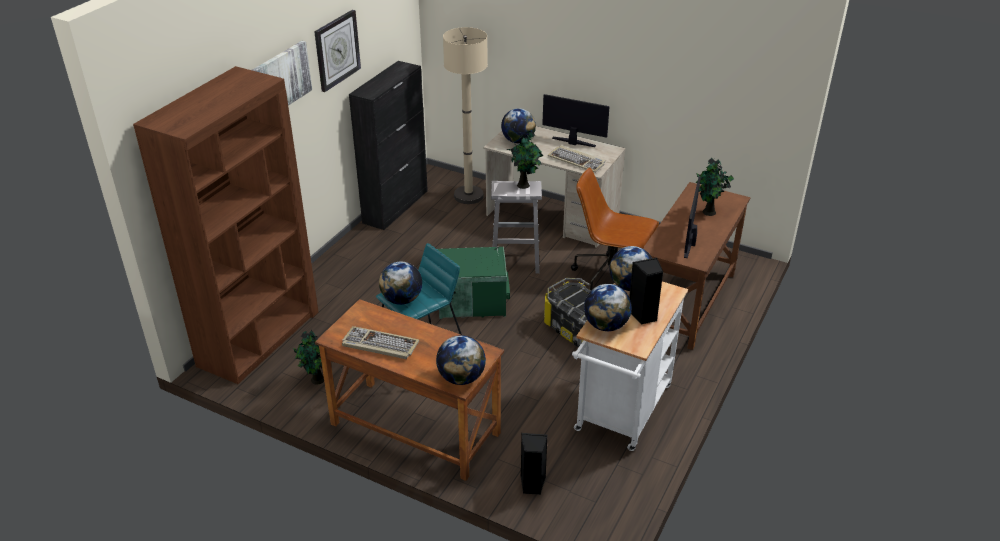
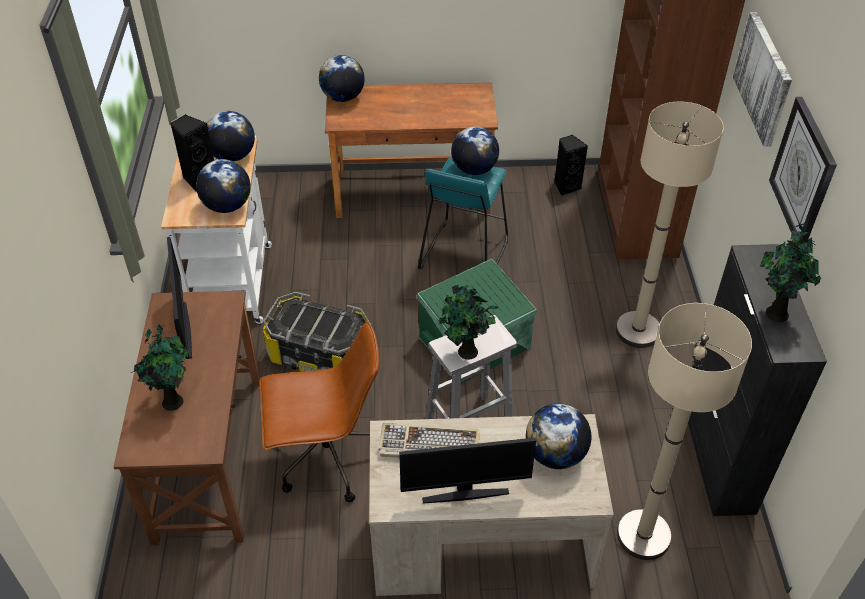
camera: 150 degrees right, 10 degrees up
potted plant [293,330,324,385] -> potted plant moved to [760,223,821,322]
keyboard [342,326,419,359] -> none
black speaker [520,433,548,495] -> black speaker moved to [554,135,588,196]
none -> beige floor lamp [616,102,724,348]

